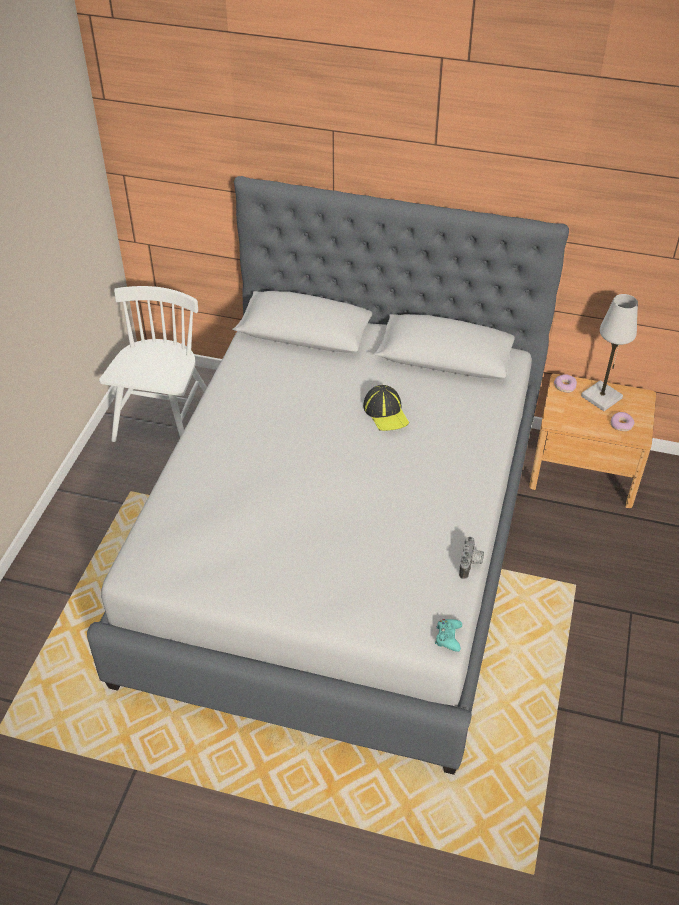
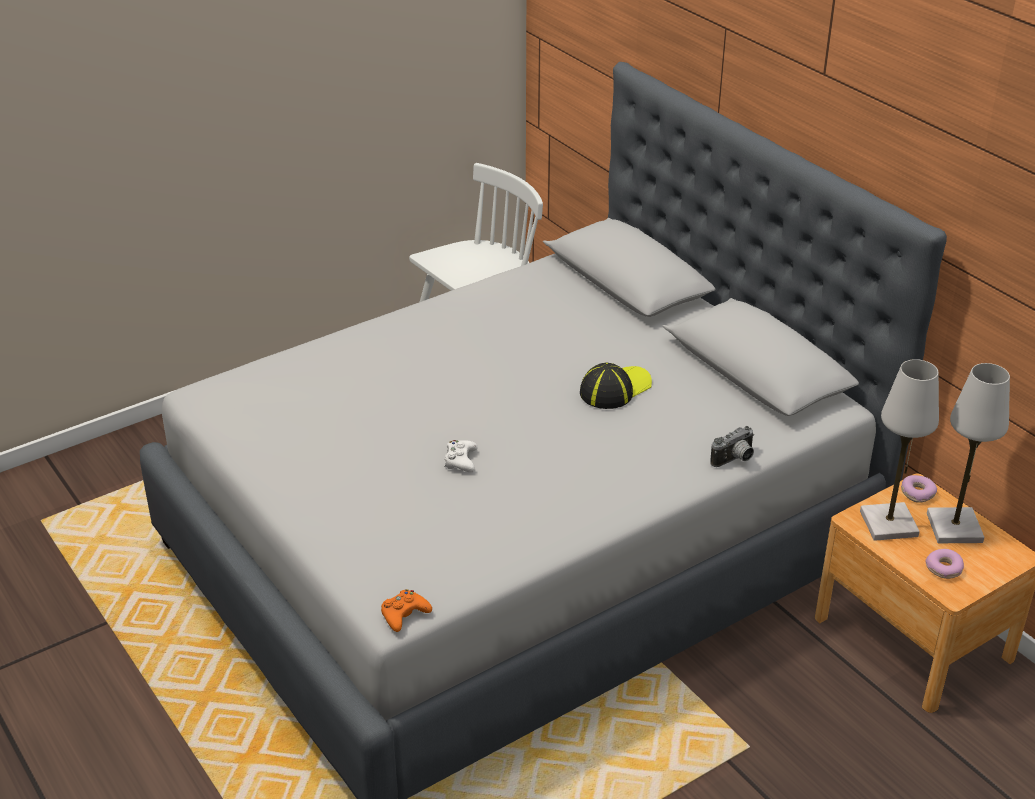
camera: 40 degrees right, 10 degrees down
cap [363,385,409,431] -> cap turned 150 degrees counterclockwise [580,363,652,409]
turquoise game controller [435,619,462,652] -> orange game controller [381,589,432,632]
camera [459,537,484,579] -> camera moved to [710,426,754,467]
none -> white game controller [444,440,478,472]
none -> white table lamp [860,359,939,541]

